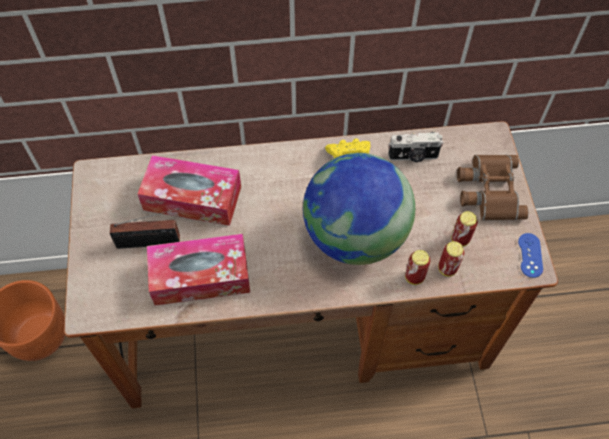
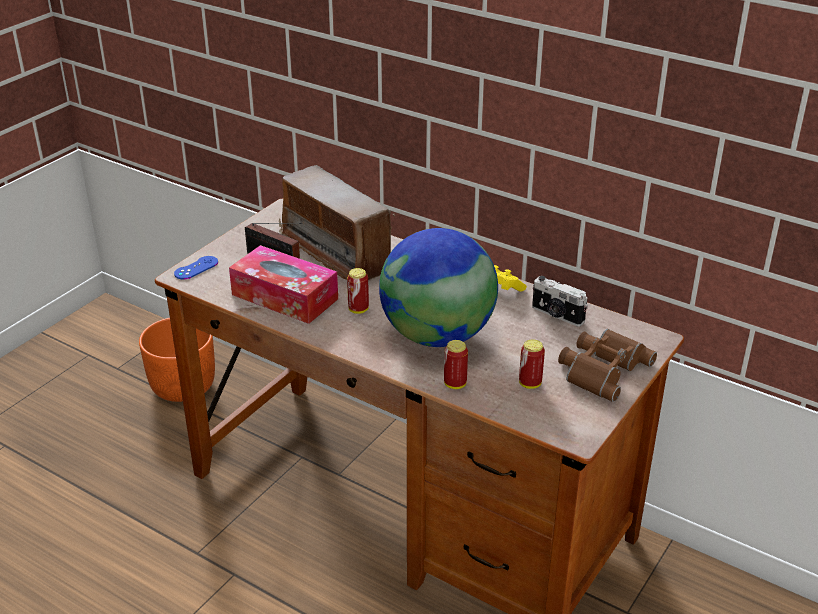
camera: 40 degrees right, 25 degrees down
tissue box [138,155,241,226] -> radio [279,165,394,281]
can [438,241,464,277] -> can moved to [347,268,369,314]
blue game controller [518,233,543,278] -> blue game controller moved to [174,256,218,279]

